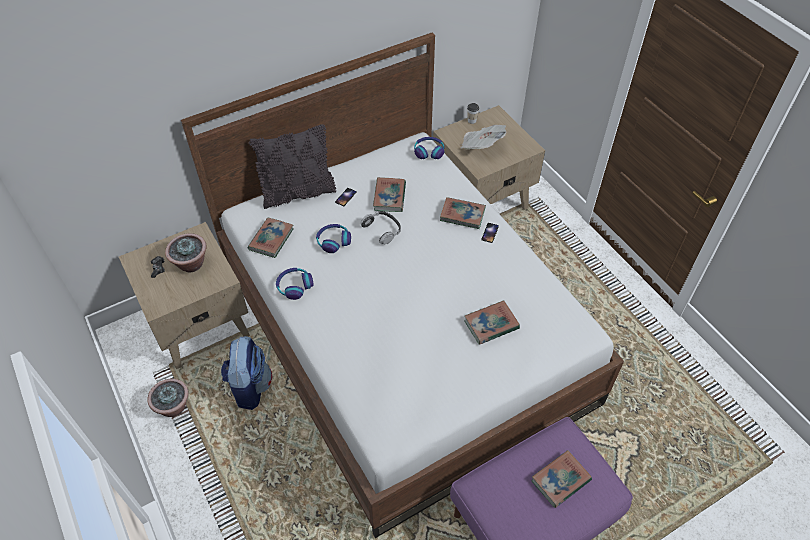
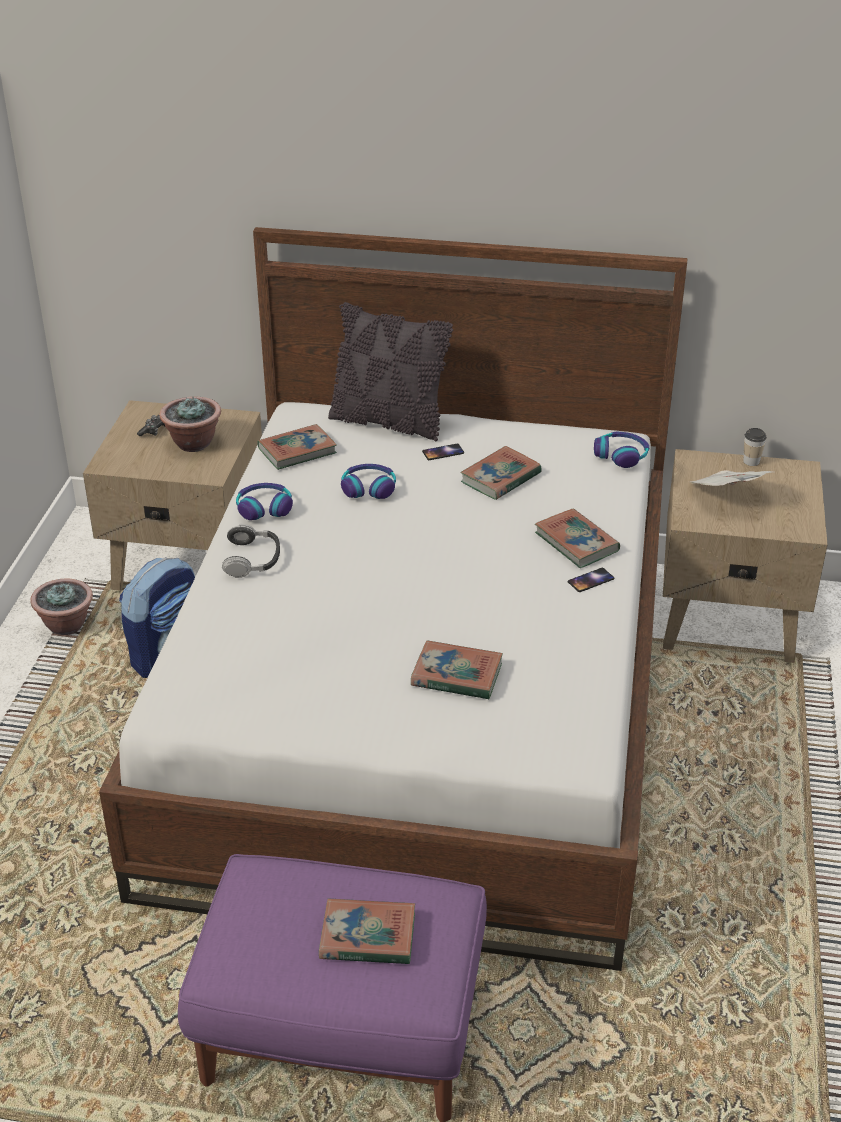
camera: 40 degrees right, 15 degrees down
headphones [361,211,401,244] -> headphones moved to [222,524,280,578]

